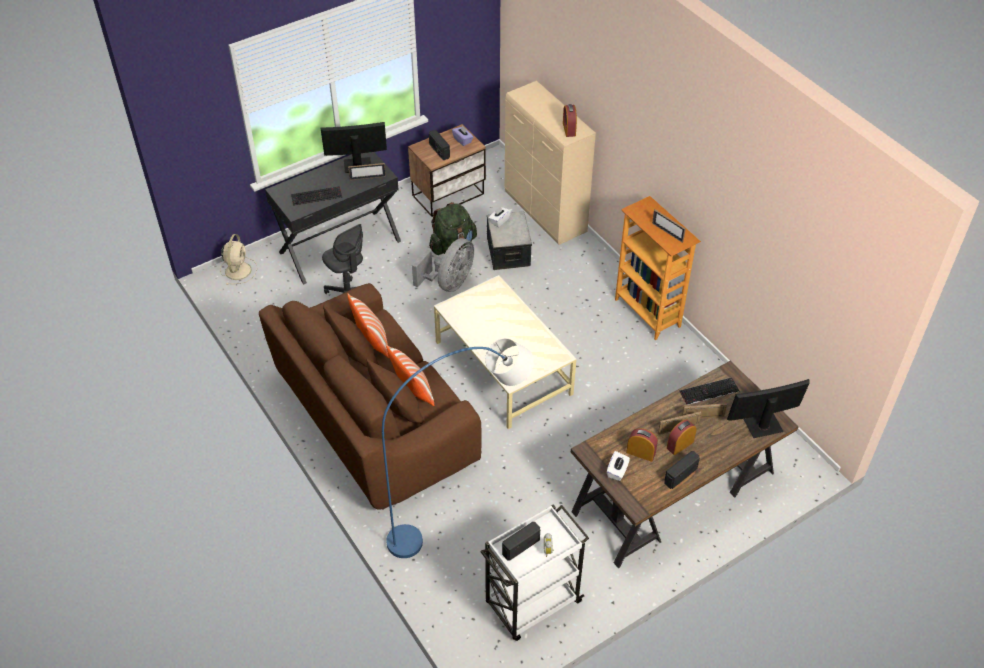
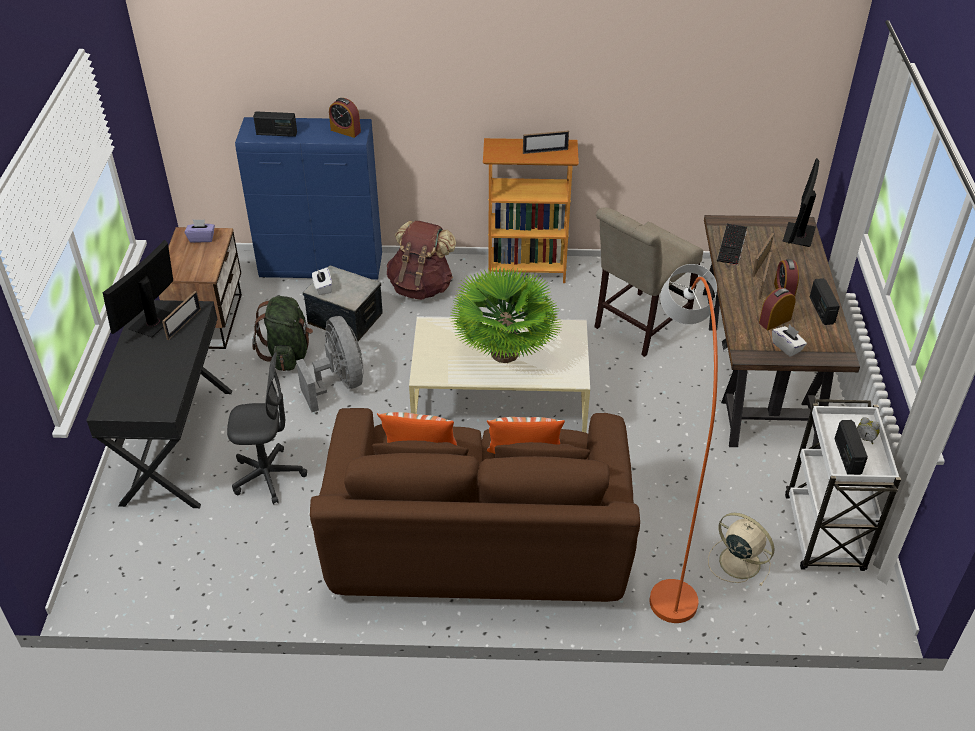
camera: 55 degrees left, 5 degrees down
beige fan [220,234,257,285] -> beige fan moved to [708,513,774,586]
keyboard [291,186,342,206] -> none
blue floor lamp [382,338,534,558] -> orange floor lamp [650,264,718,623]
radio [429,130,450,160] -> radio moved to [253,111,297,137]
beige cabinet [505,81,596,245] -> blue cabinet [235,117,382,279]
none -> brown backpack [387,221,456,300]
none -> potted plant [449,267,562,363]
none -> beige chair [594,207,703,357]

